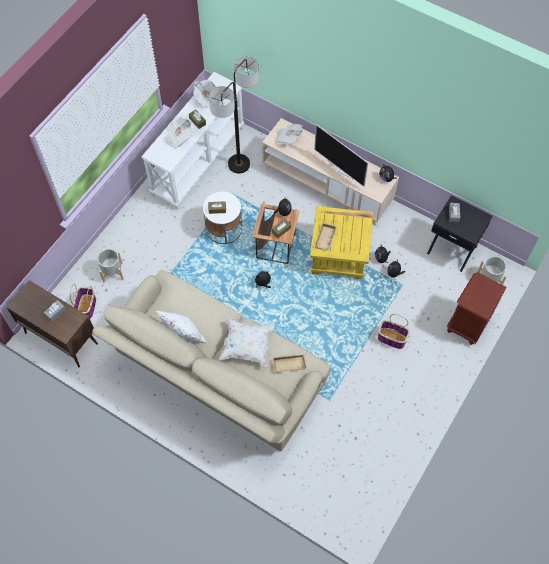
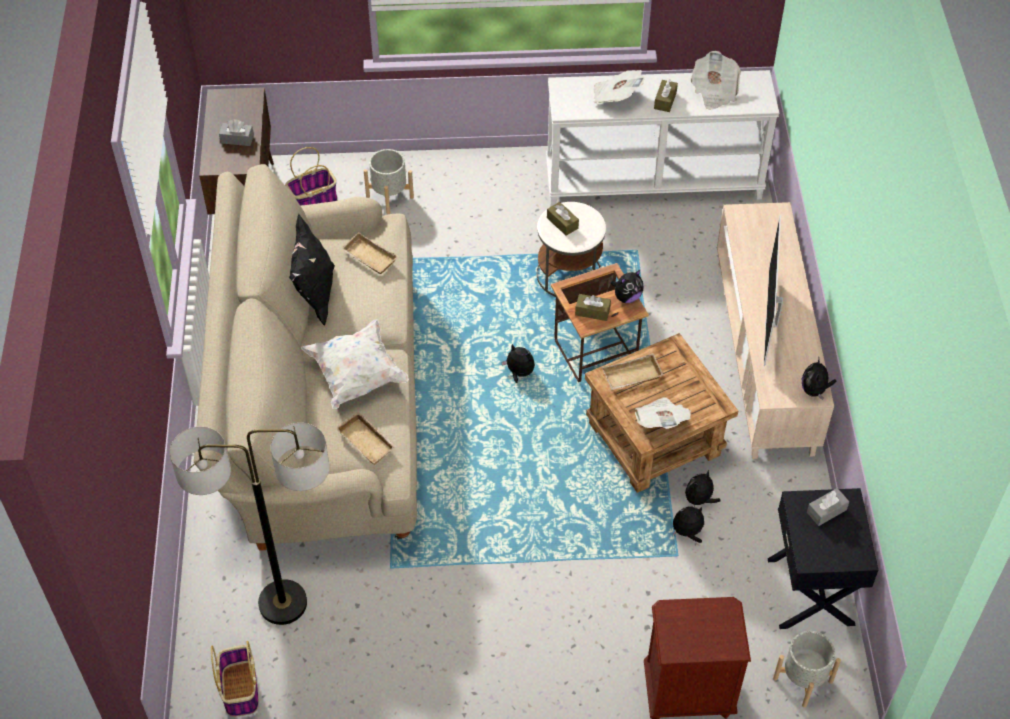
camera: 55 degrees right, 10 degrees down
white pillow [156,311,207,343] -> black pillow [289,214,335,326]
floor lamp [209,57,259,174] -> floor lamp moved to [170,423,330,625]
newspaper [275,124,303,144] -> newspaper moved to [635,398,691,429]
yellow side table [310,206,373,279] -> brown side table [585,333,738,493]
basket [378,314,410,349] -> basket moved to [211,641,258,717]
none -> beige tray [341,232,398,274]

